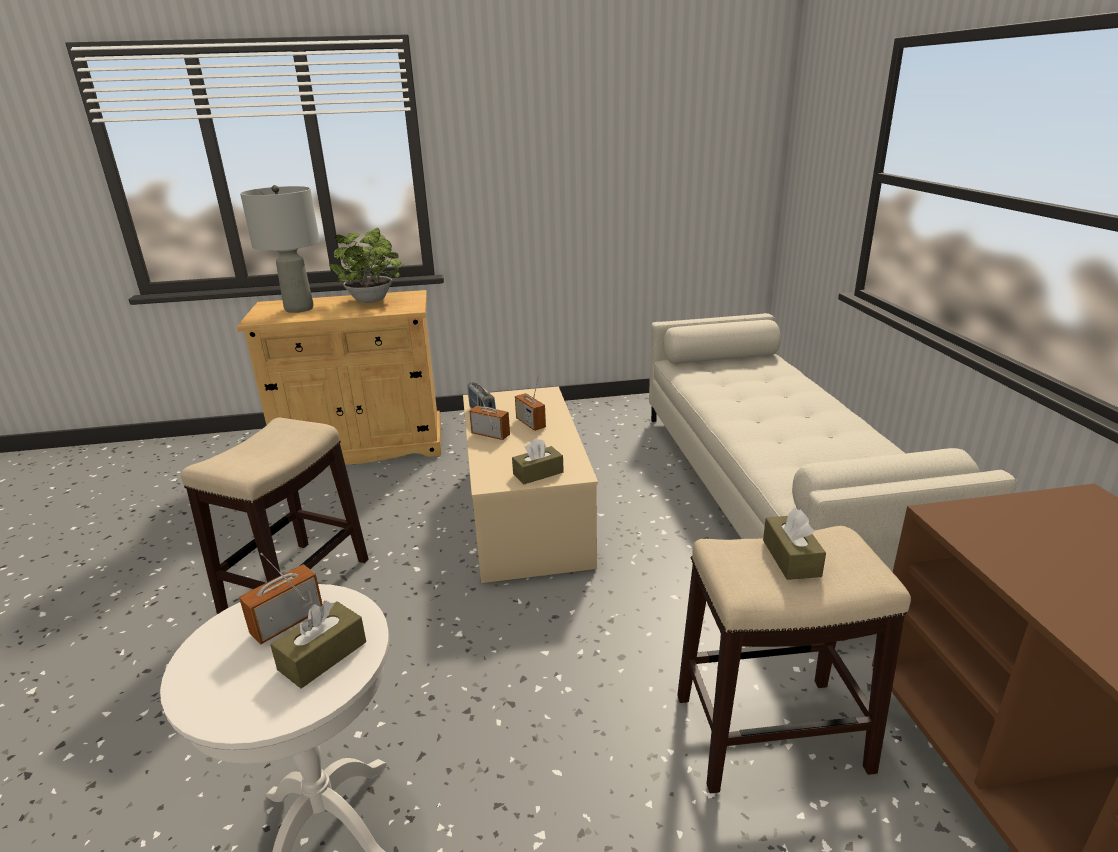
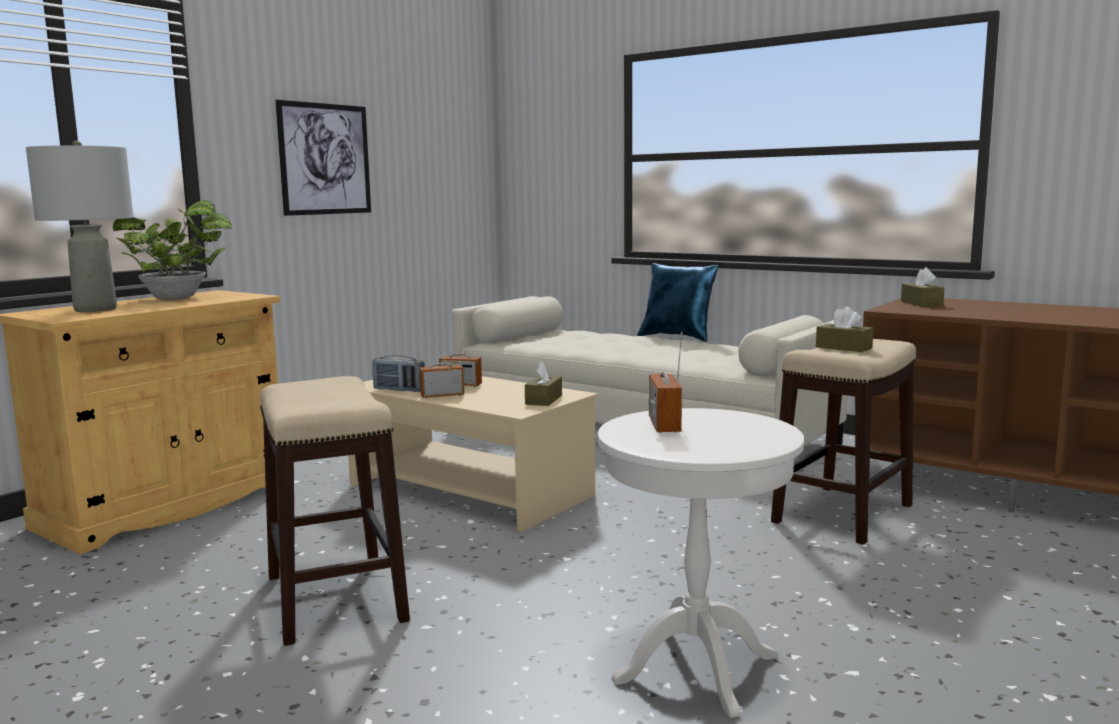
camera: 45 degrees left, 15 degrees down
brown tissue box [270,601,366,689] -> brown tissue box moved to [901,267,944,307]
none -> picture [275,100,371,216]
none -> blue pillow [637,263,719,342]

